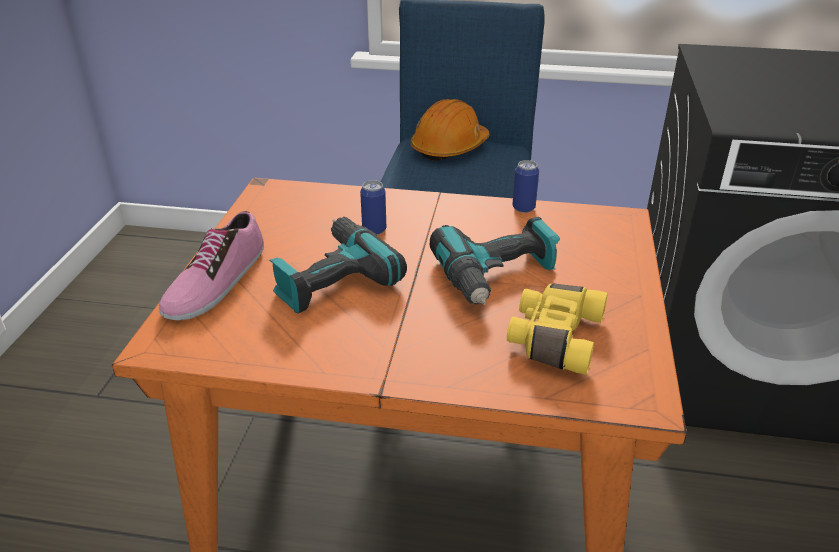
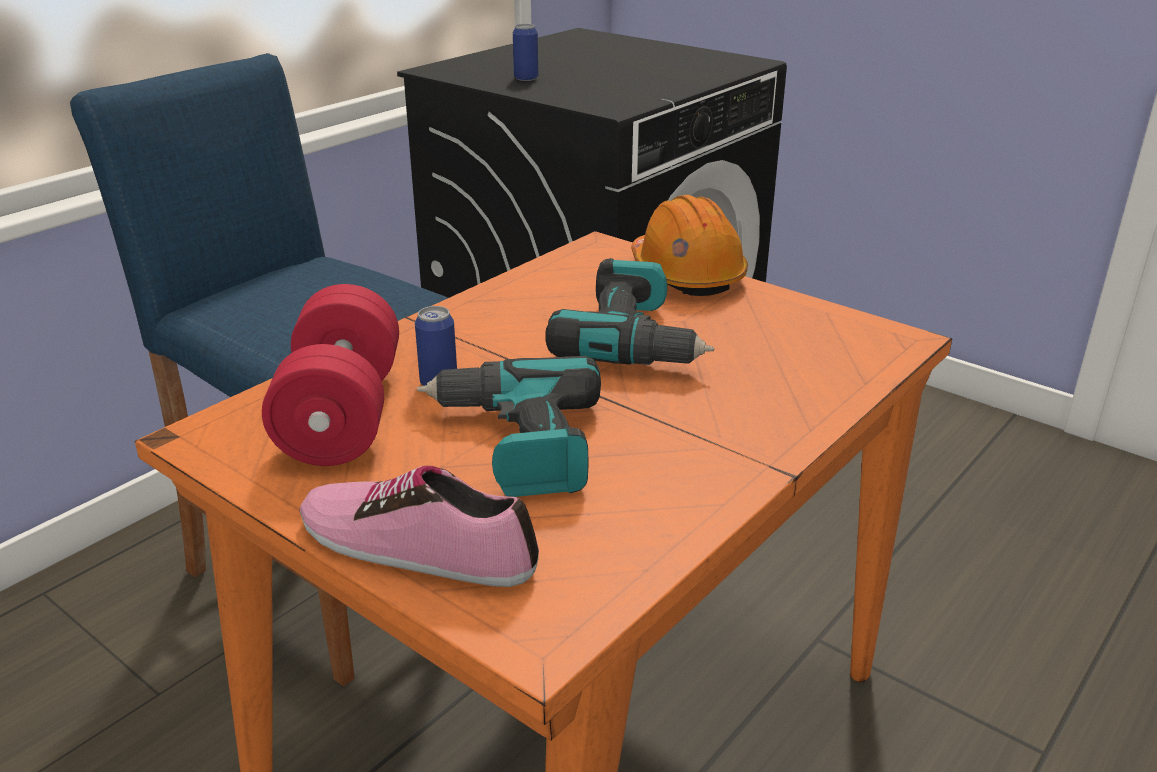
camera: 60 degrees left, 5 degrees down
shoe [159,211,264,321] -> shoe turned 150 degrees clockwise [300,466,539,587]
orange hard hat [411,99,490,161] -> orange hard hat moved to [631,195,748,296]
yellow binoculars [507,283,608,375] -> none
can [512,160,539,213] -> can moved to [513,24,538,81]
none -> red dumbbell [262,284,399,466]

